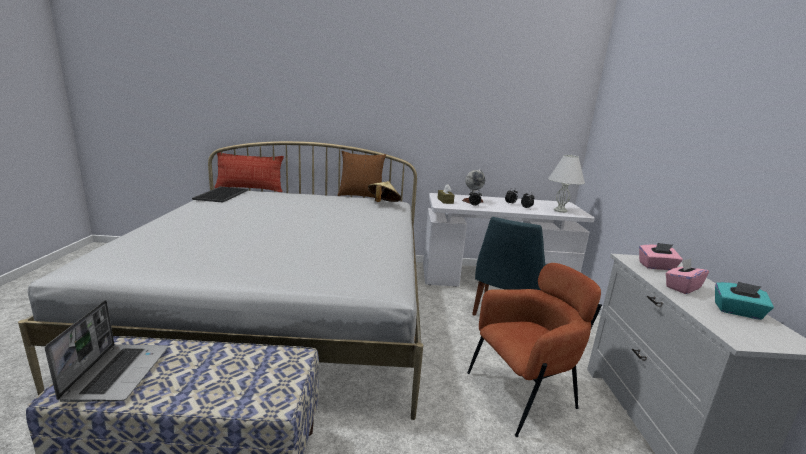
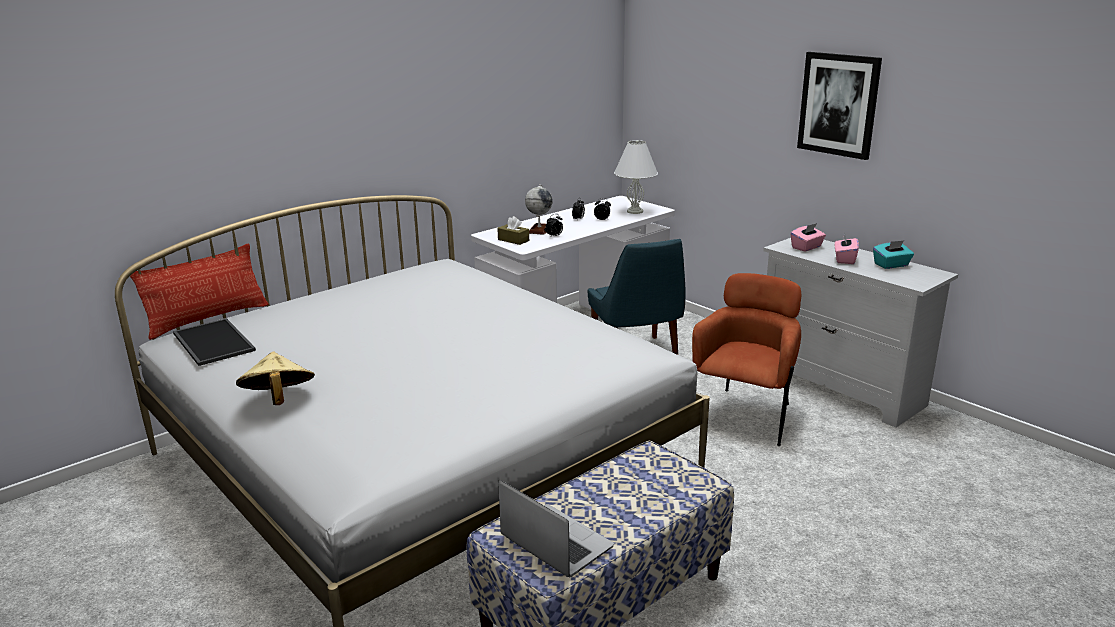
camera: 40 degrees left, 5 degrees up
brown pillow [337,151,386,200] -> none
beige hat [368,181,401,202] -> beige hat moved to [236,352,315,405]
none -> picture [797,52,882,160]

